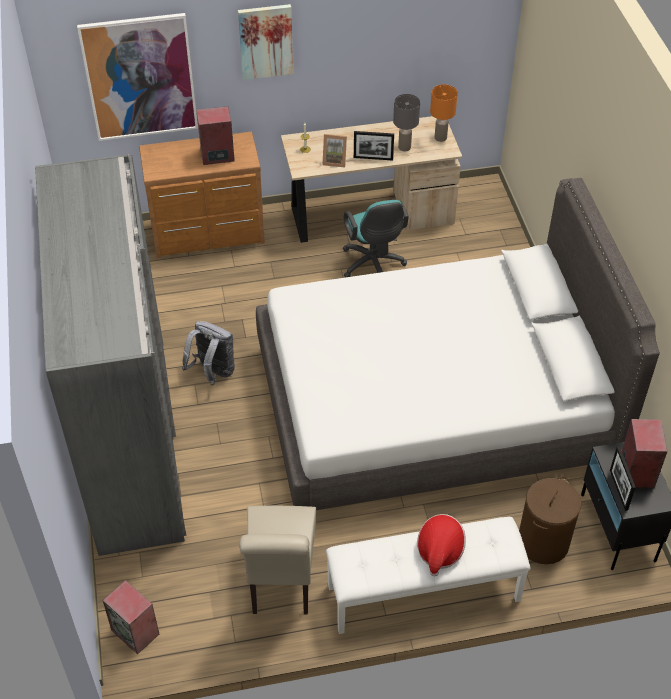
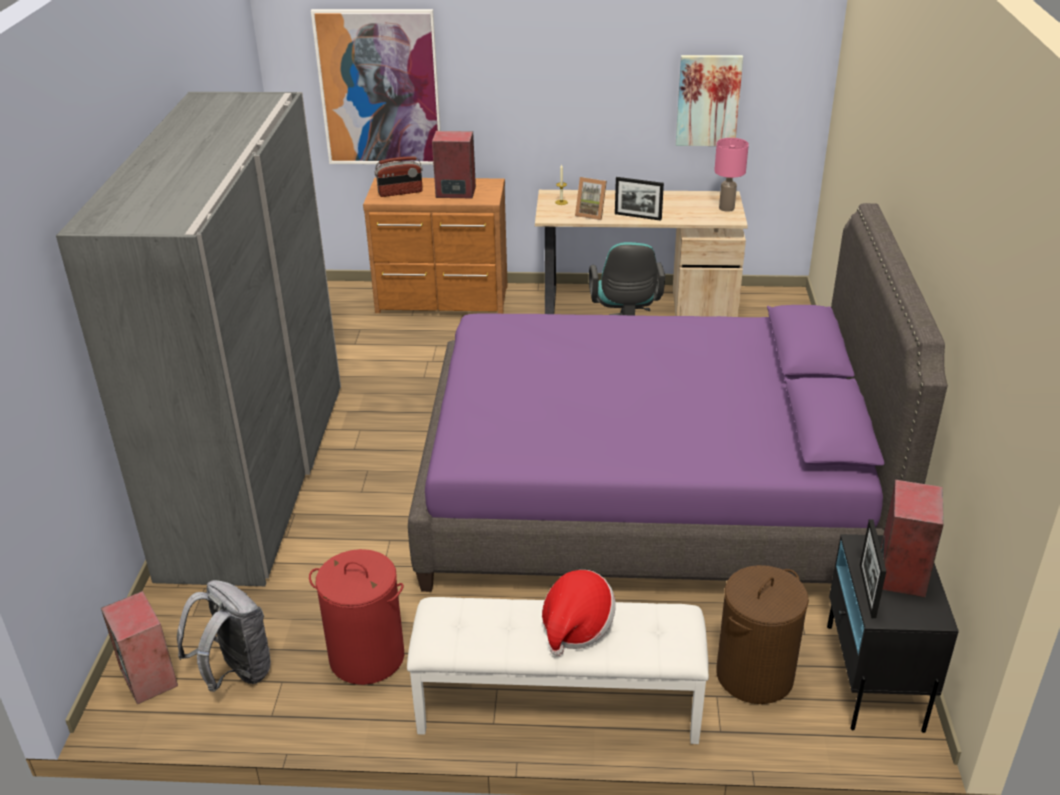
camera: 15 degrees right, 15 degrees down
grey backpack [182,321,235,385] -> grey backpack moved to [177,580,271,692]
picture [238,4,293,80] -> picture moved to [676,55,743,146]
beige chair [239,506,316,615] -> red laundry basket [309,549,404,685]
white bed [256,178,660,510] -> purple bed [408,203,948,592]
grey table lamp [393,94,420,151] -> none
orange table lamp [430,84,458,142] -> pink table lamp [714,138,749,212]
none -> radio [375,157,423,197]

